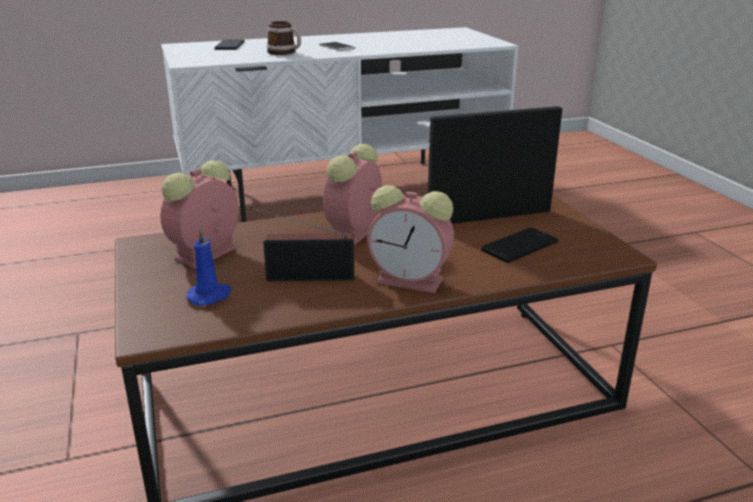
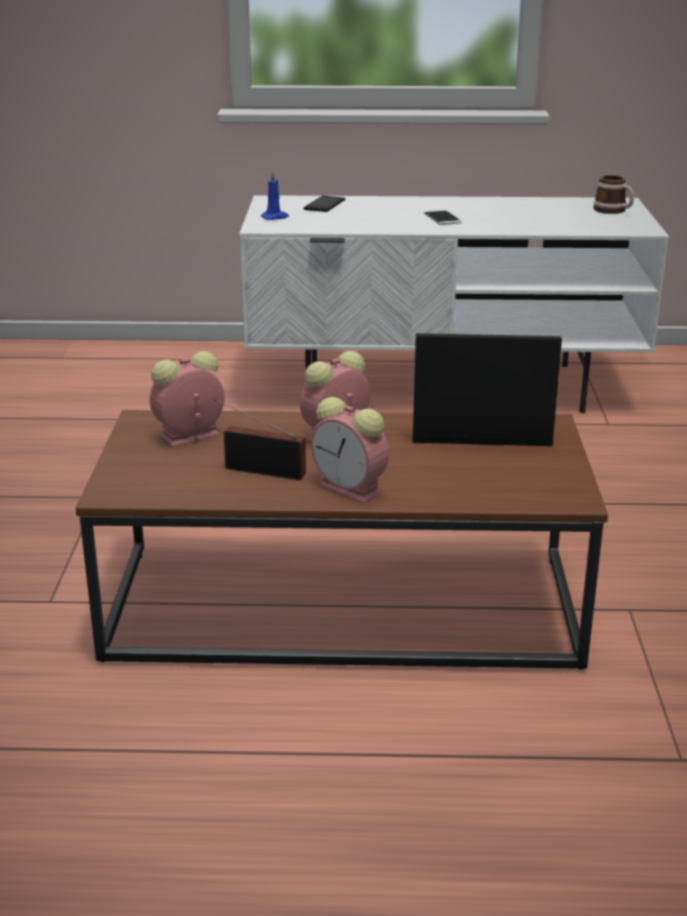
camera: 20 degrees right, 0 degrees up
blue candle [186,227,232,306] -> blue candle moved to [261,172,289,220]
mug [266,21,301,55] -> mug moved to [593,175,634,214]
phone [481,228,559,263] -> none

